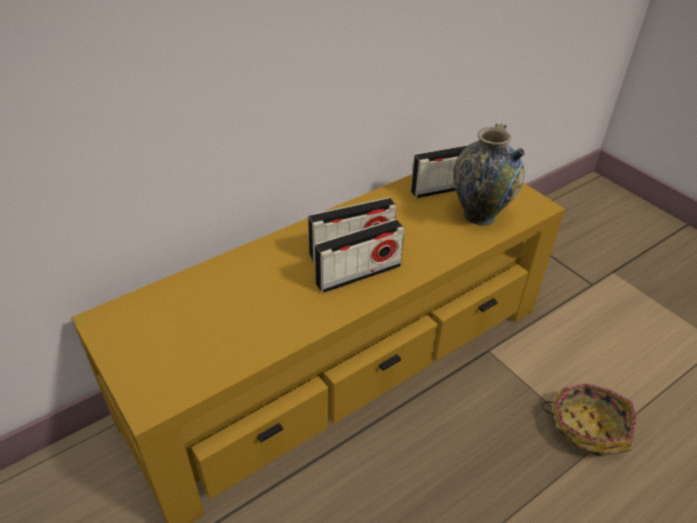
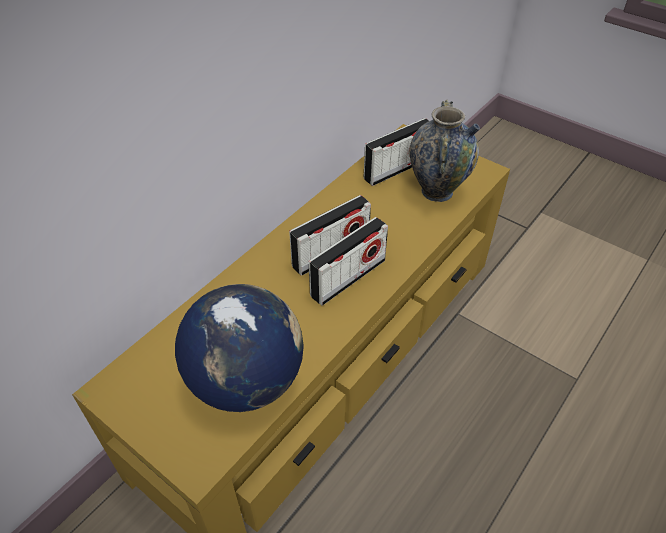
camera: 15 degrees left, 5 degrees up
basket [541,383,637,456] -> none
none -> globe [175,284,303,412]

